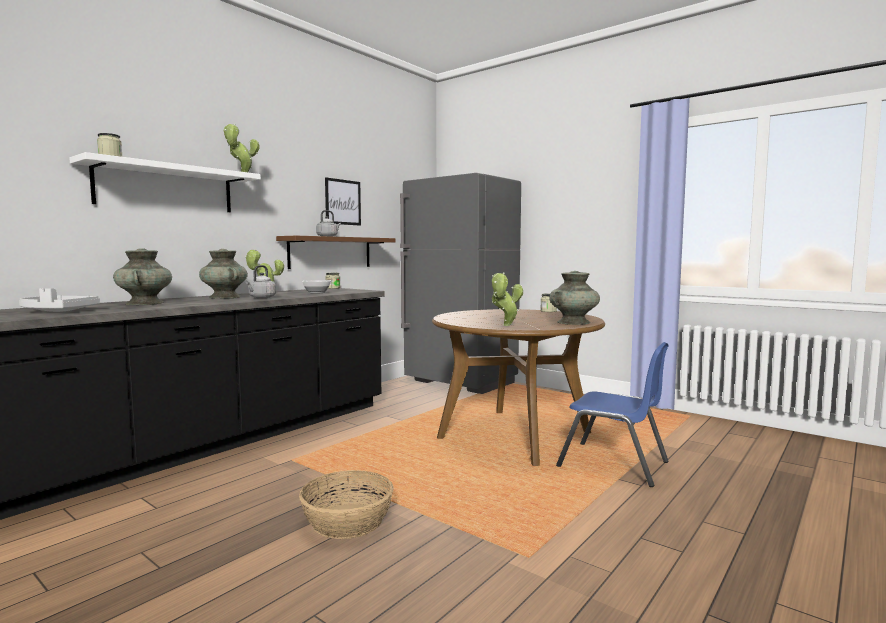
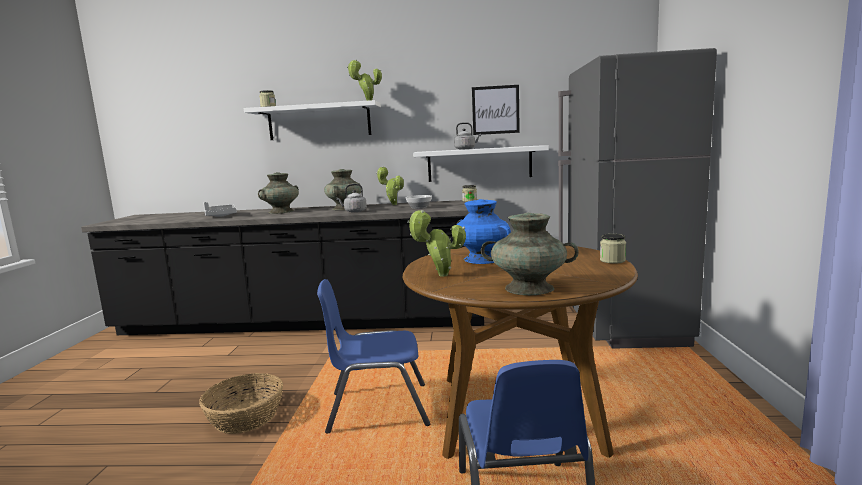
camera: 55 degrees right, 5 degrees up
brown shelf [276,236,396,269] -> white shelf [413,145,549,182]
none -> blue chair [317,279,430,434]
none -> blue vase [456,199,511,264]

